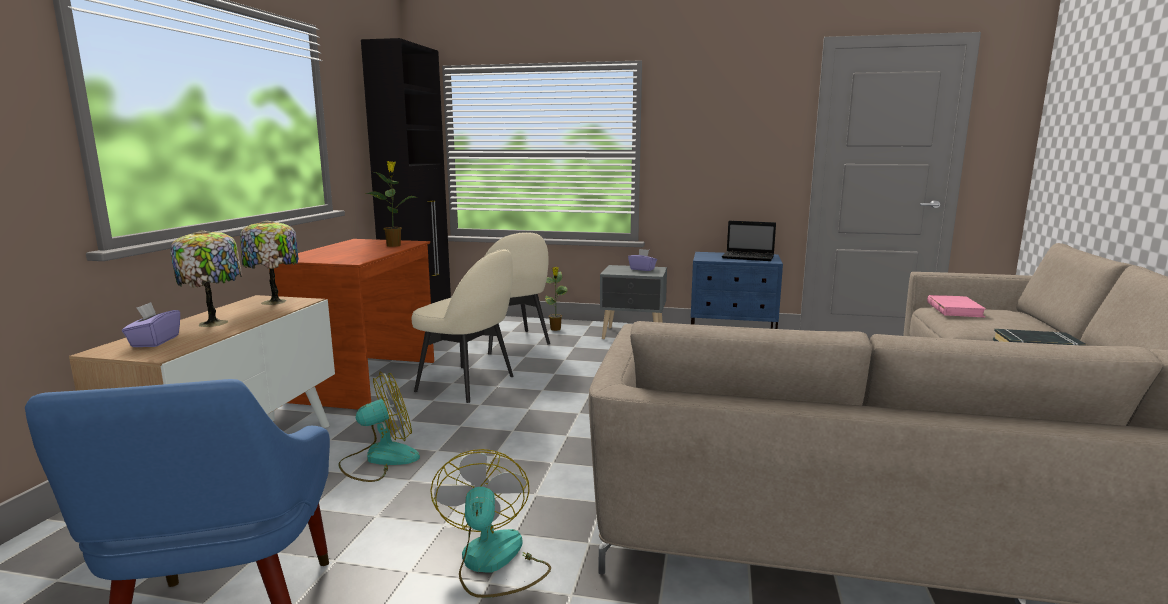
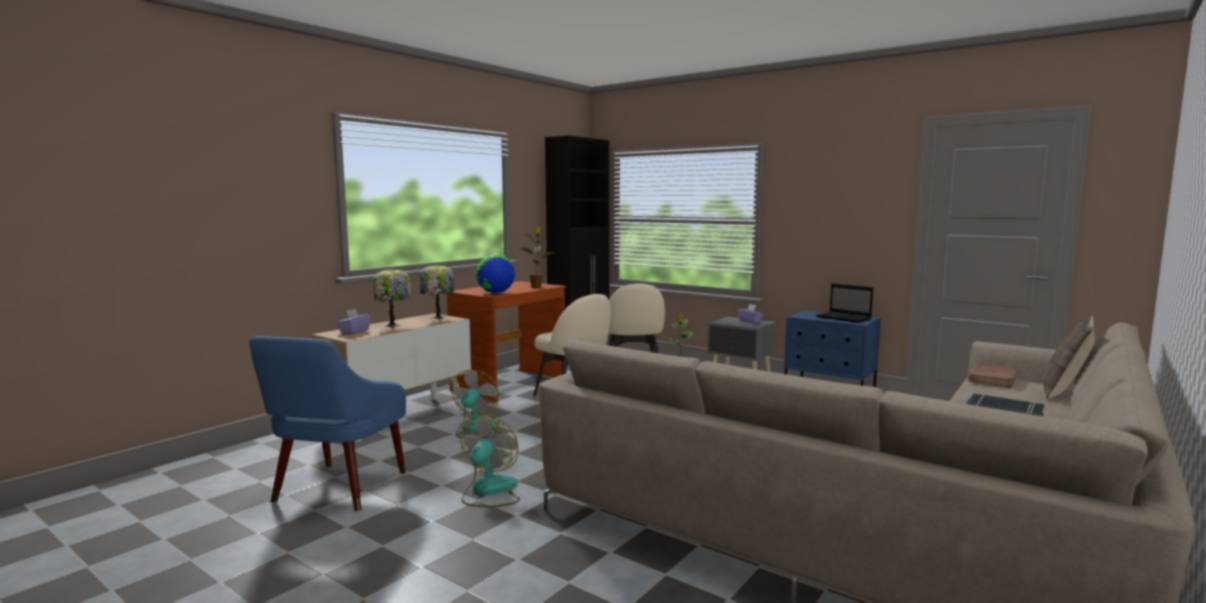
camera: 25 degrees right, 5 degrees down
fan [338,372,420,482] -> fan turned 75 degrees counterclockwise [451,370,502,439]
pink book [927,295,986,317] -> brown book [968,364,1017,388]
none -> globe [476,254,515,293]
none -> pillow [1043,315,1095,400]

